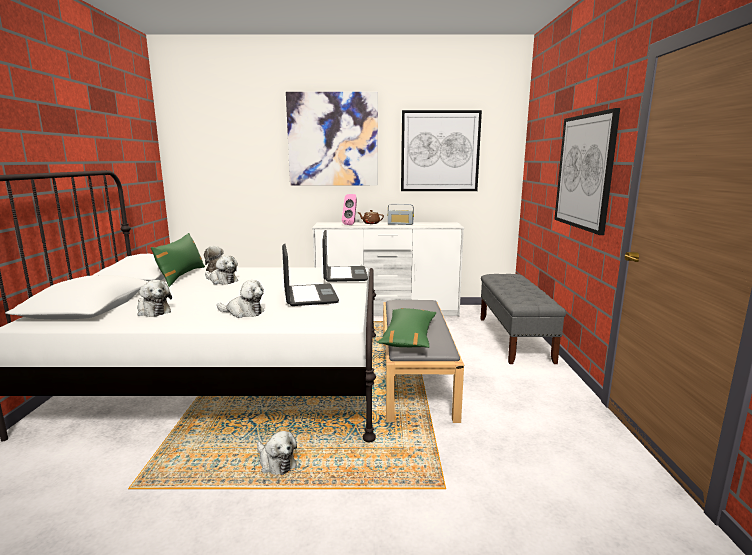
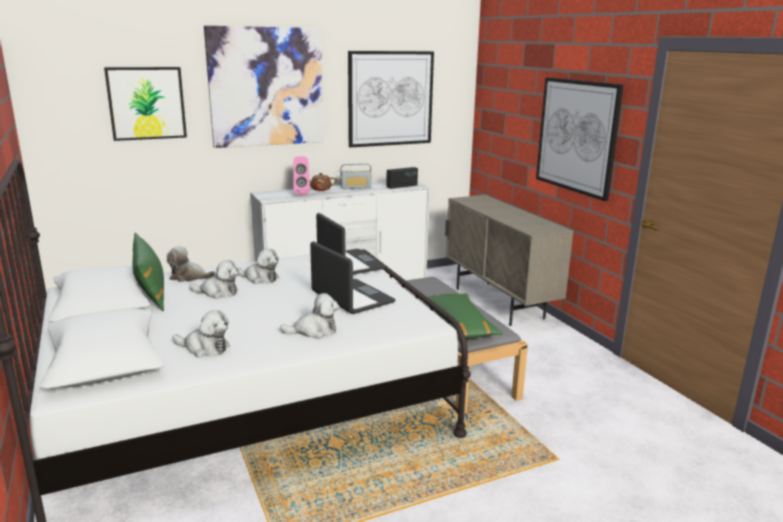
camera: 25 degrees left, 5 degrees up
plush toy [257,431,297,475] -> plush toy moved to [237,249,279,284]
grey bench [480,274,566,364] -> beige cabinet [445,195,574,326]
none -> picture [104,67,187,141]
none -> radio [386,167,418,189]

